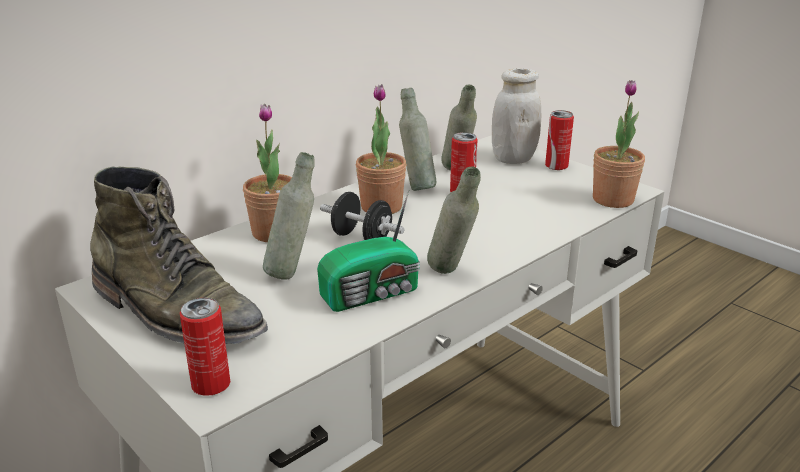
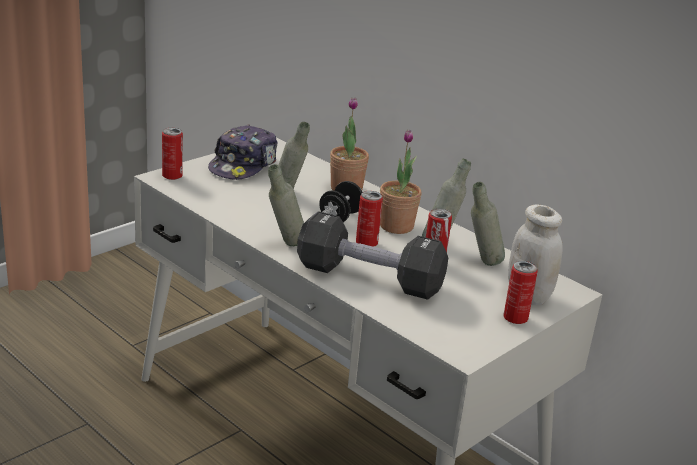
camera: 85 degrees right, 0 degrees up
green boot [90,167,268,344] -> cap [208,124,278,180]
radio [317,190,420,312] -> none
potted plant [593,80,645,208] -> none
none -> black dumbbell [297,211,448,300]
none -> can [356,191,383,247]

